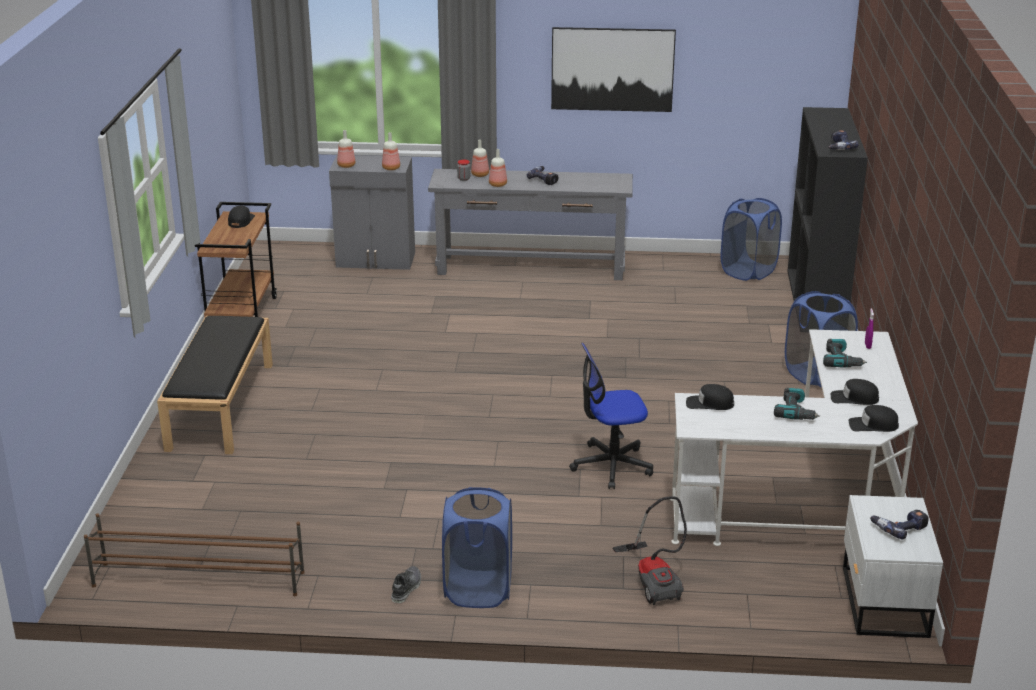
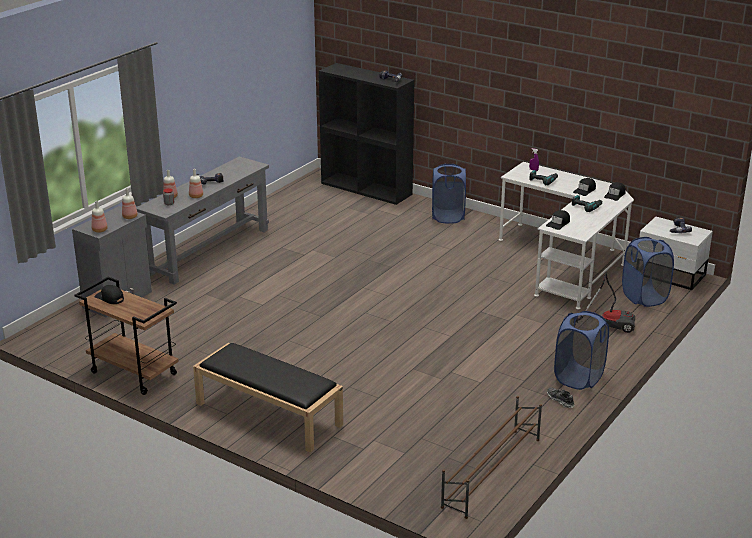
camera: 60 degrees left, 0 degrees up
picture [551,27,676,112] -> none
office chair [569,343,653,489] -> none
blue laundry basket [721,198,782,281] -> blue laundry basket moved to [622,237,674,307]

